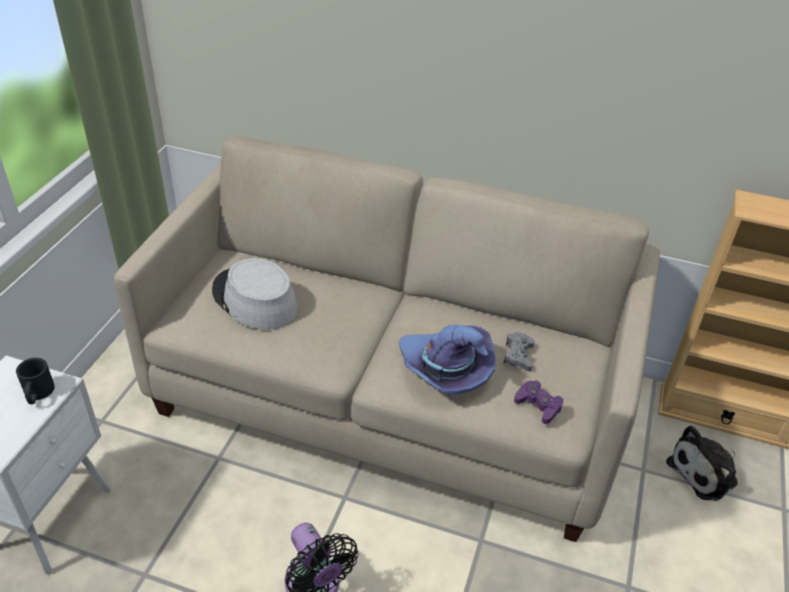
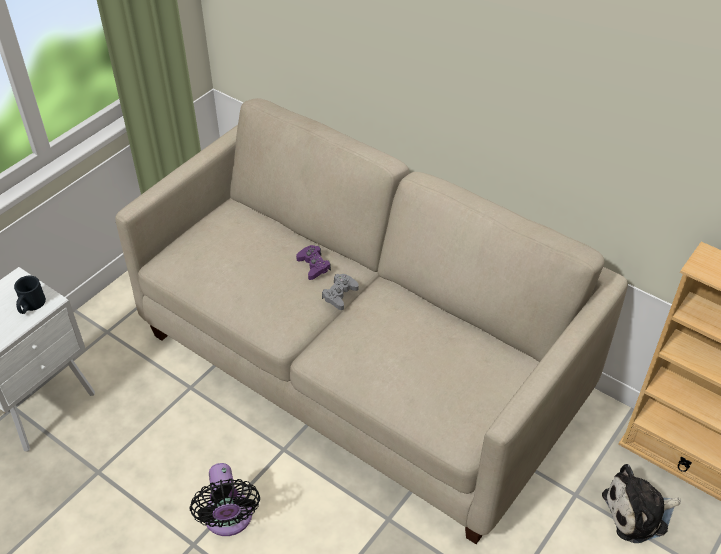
camera: 20 degrees right, 5 degrees up
grey hat [212,258,298,330] -> none
purple hat [399,325,496,395] -> none
grey game controller [504,332,535,371] -> grey game controller moved to [322,274,359,310]
purple game controller [514,380,564,424] -> purple game controller moved to [296,245,331,280]

